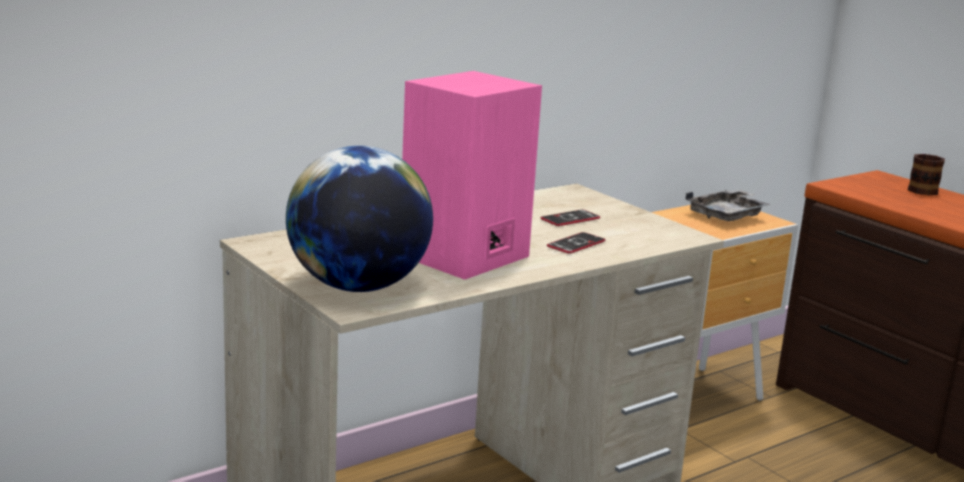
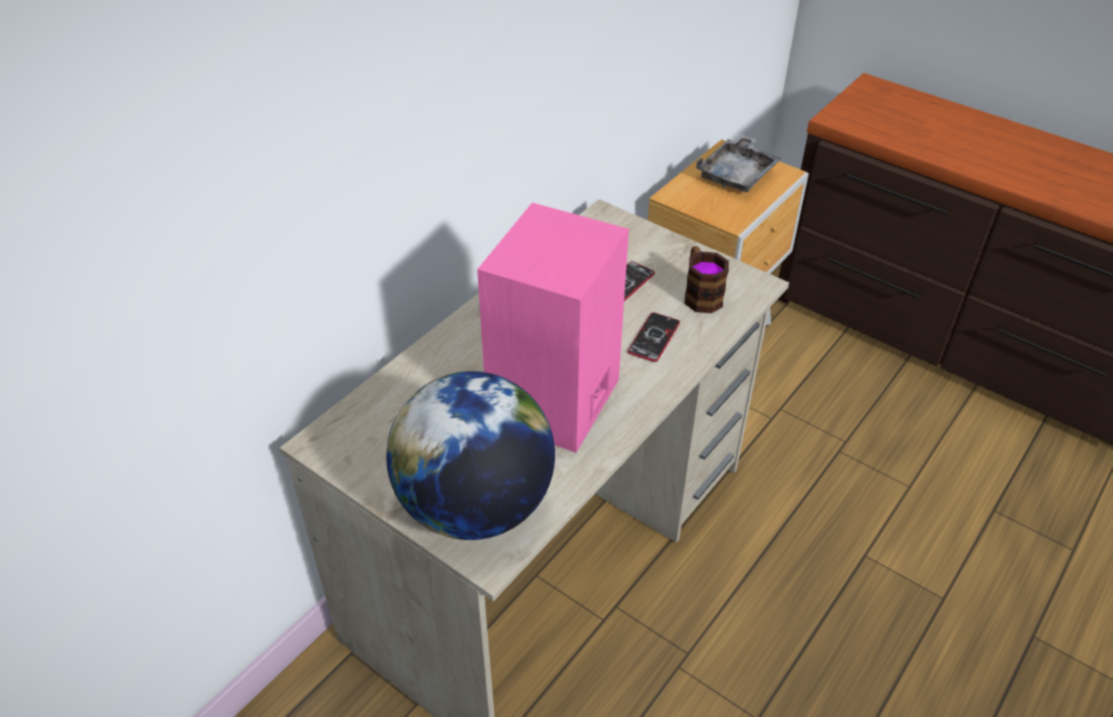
camera: 15 degrees left, 25 degrees up
mug [908,154,945,195] -> mug moved to [684,246,729,313]

